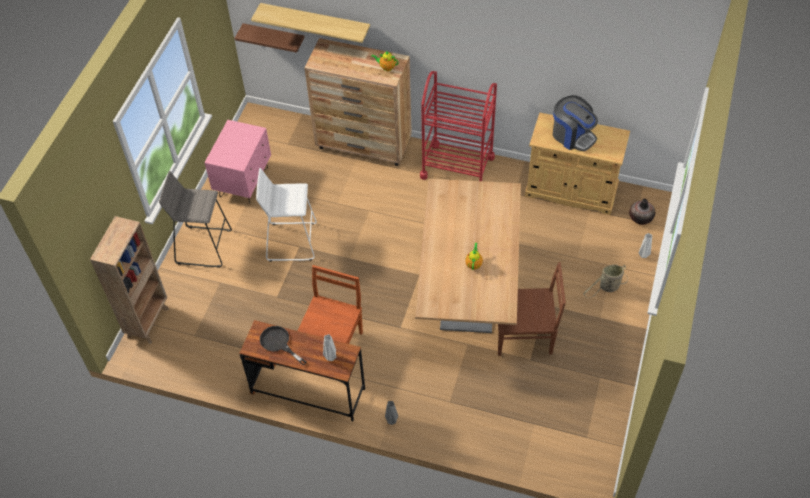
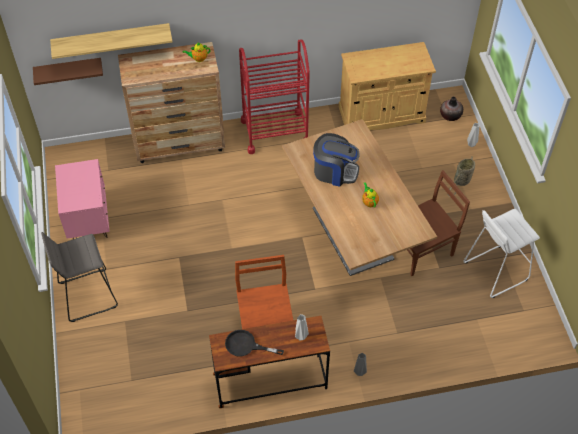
camera: 30 degrees left, 0 degrees up
brown bookcase [90,216,169,344] -> none
white stool [256,168,317,261] -> white stool moved to [463,209,540,298]
coffee machine [553,95,598,151] -> coffee machine moved to [313,133,360,187]

